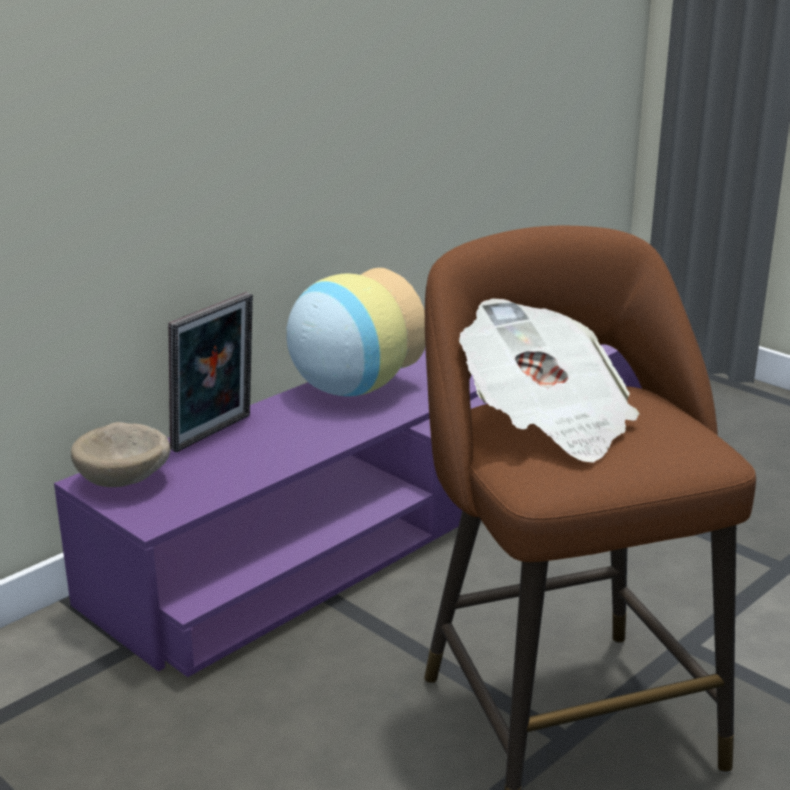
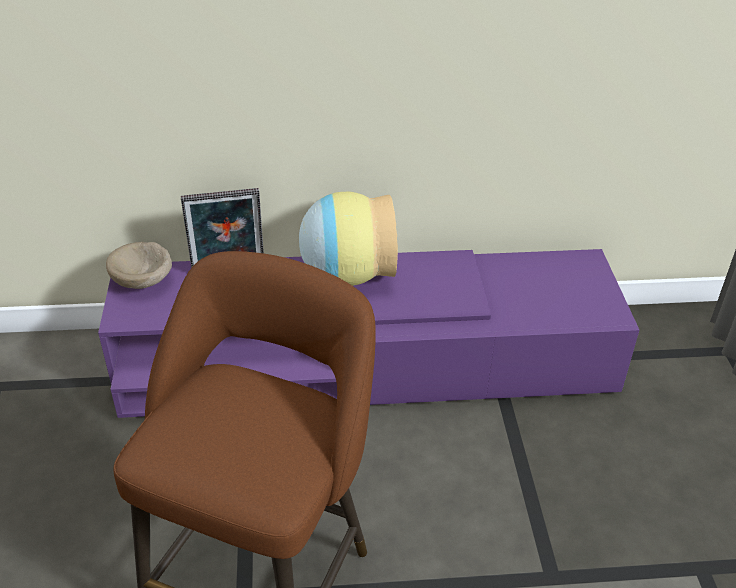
camera: 40 degrees right, 15 degrees up
newspaper [459,299,639,463] -> none

